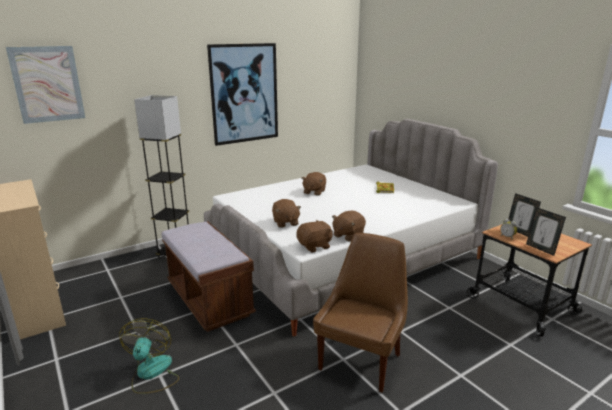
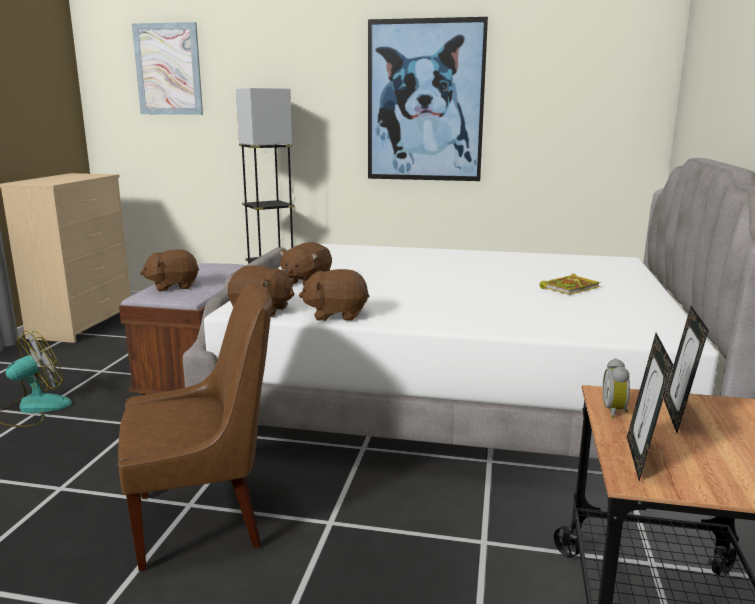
camera: 45 degrees right, 5 degrees down
brown plush toy [302,172,326,196] -> brown plush toy moved to [140,249,199,292]

